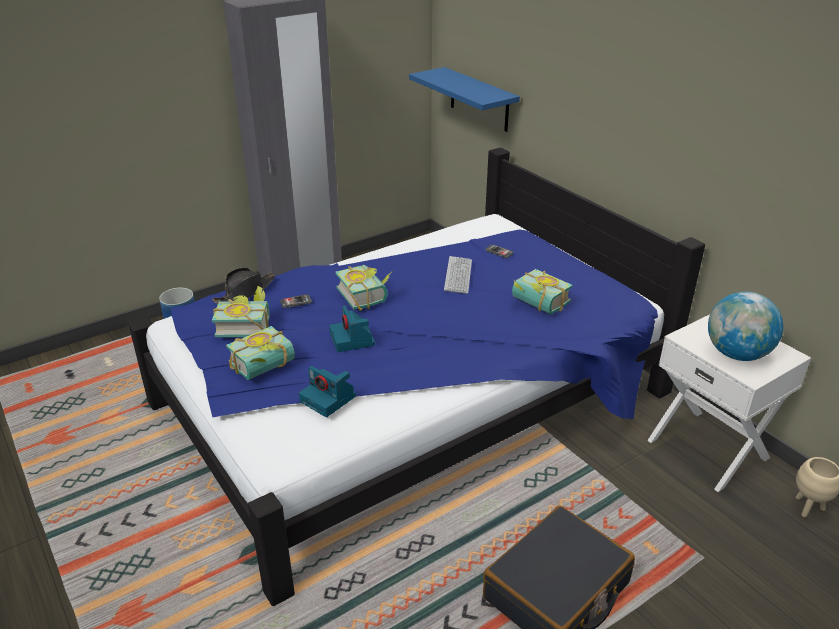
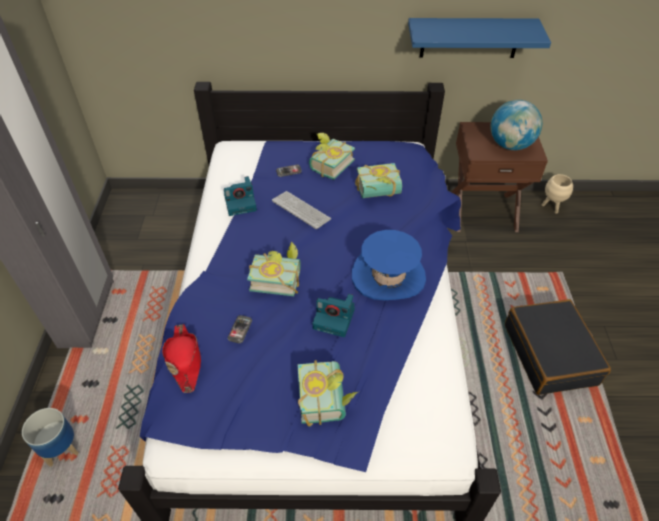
camera: 55 degrees left, 15 degrees up
black hat [212,267,275,304] -> red hat [162,324,201,393]
book [212,286,269,337] -> book moved to [309,133,355,180]
camera [299,366,356,417] -> camera moved to [224,176,257,216]
blue shelf [409,67,520,132] -> blue shelf moved to [408,18,551,58]
white nightstand [647,315,811,492] -> brown nightstand [451,122,548,232]
none -> blue hat [352,230,426,300]

